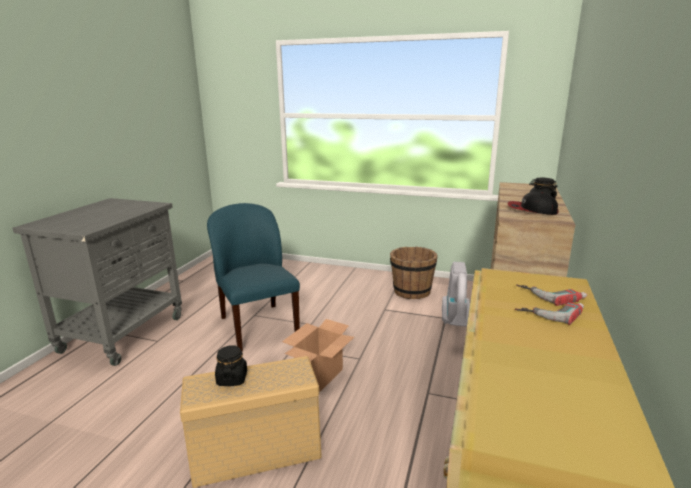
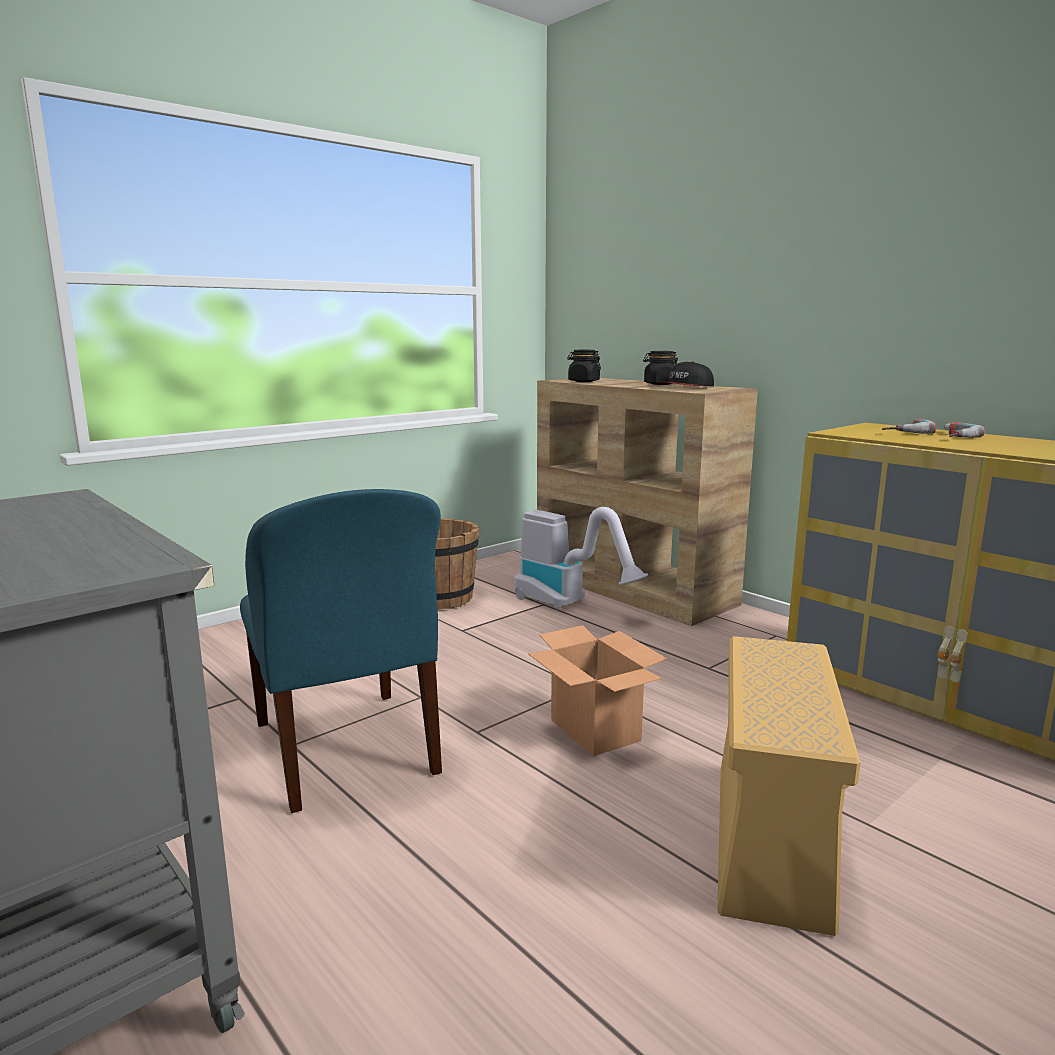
camera: 60 degrees left, 5 degrees down
blue chair [207,203,300,352] -> blue chair turned 120 degrees counterclockwise [240,489,442,813]
black jar [215,345,247,386] -> black jar moved to [567,350,601,382]

